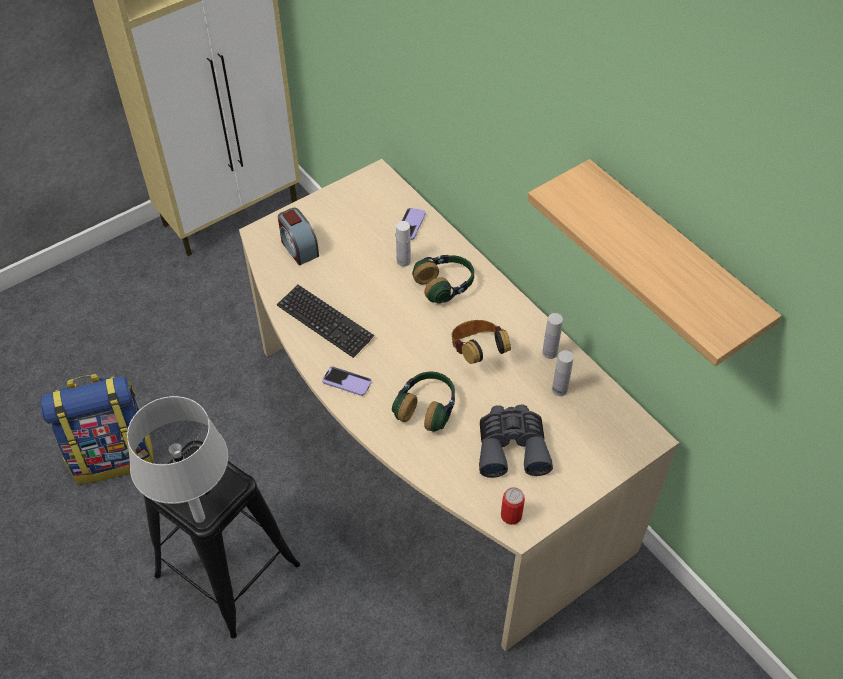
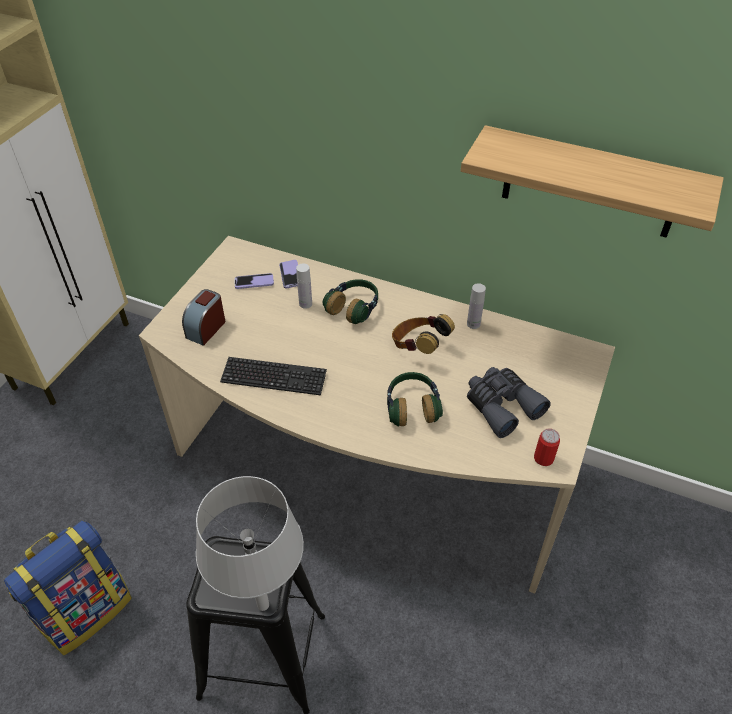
camera: 30 degrees left, 5 degrees down
alarm clock [278,208,319,266] -> alarm clock turned 90 degrees clockwise [182,289,225,346]
phone [322,366,372,396] -> phone moved to [234,273,274,289]
white bottle [552,350,574,396] -> none

